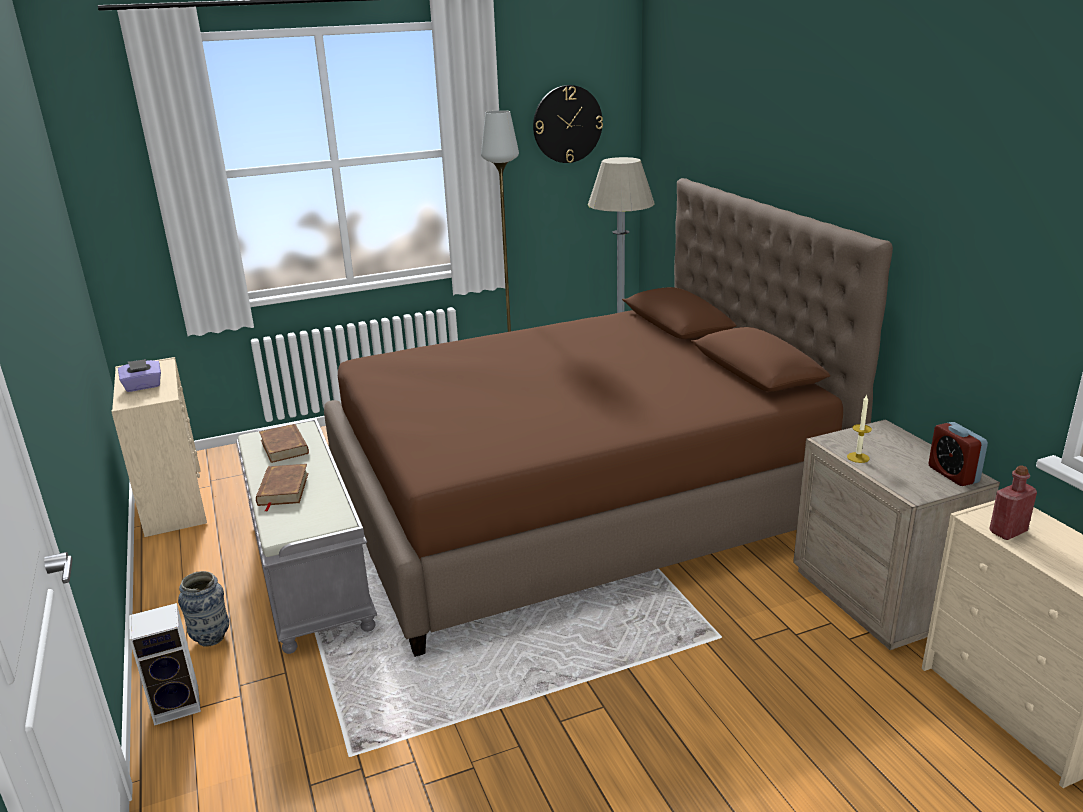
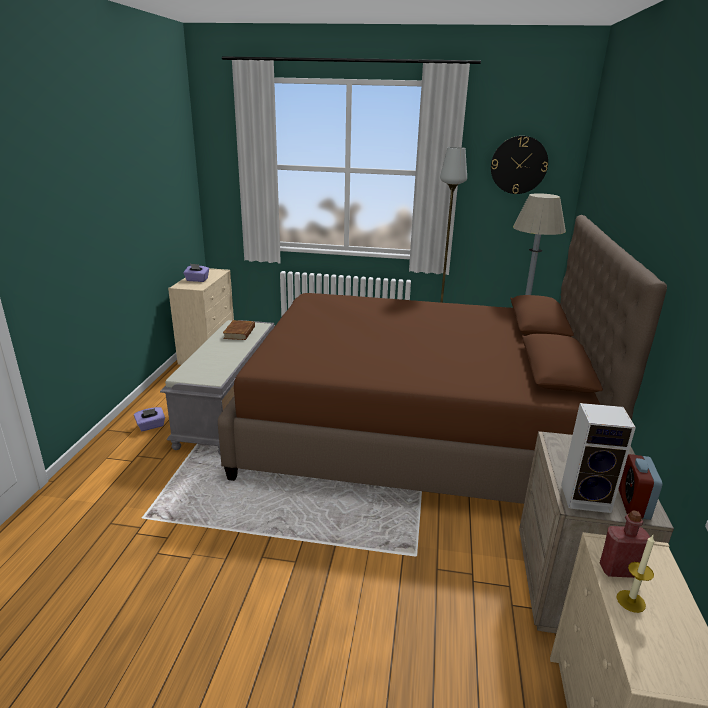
camera: 30 degrees right, 0 degrees up
speaker [129,603,201,726] -> speaker moved to [561,403,636,513]
vase [178,571,229,647] -> purple tissue box [134,407,165,431]
brown book [256,464,308,511] -> none
candle [847,395,872,463] -> candle moved to [616,535,655,613]

